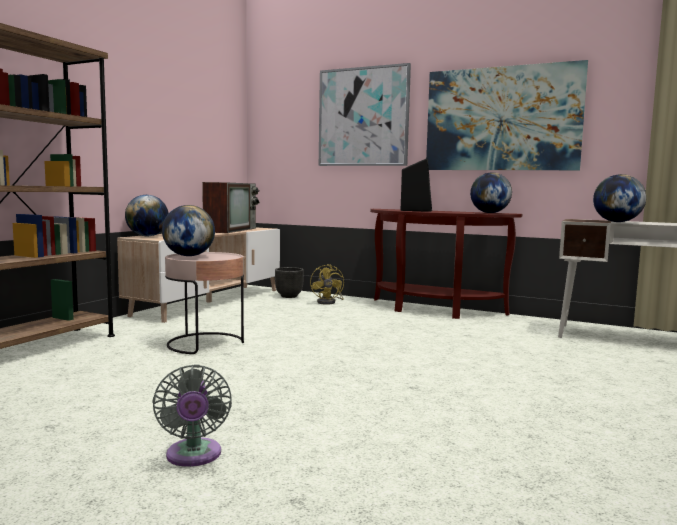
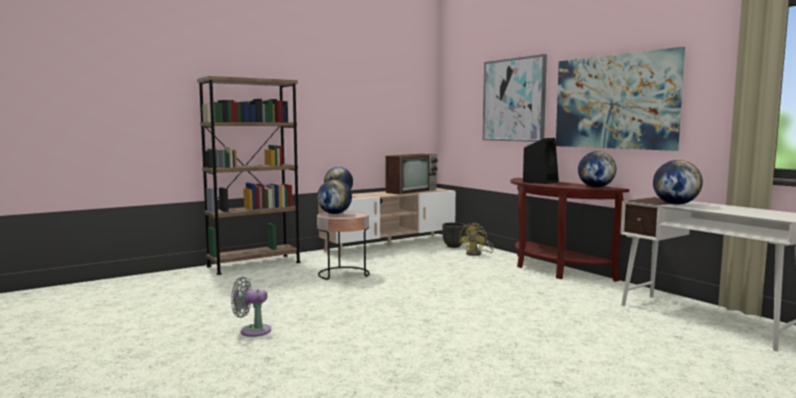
camera: 30 degrees right, 0 degrees up
grey fan [152,364,232,467] -> grey fan turned 75 degrees clockwise [231,277,271,337]

